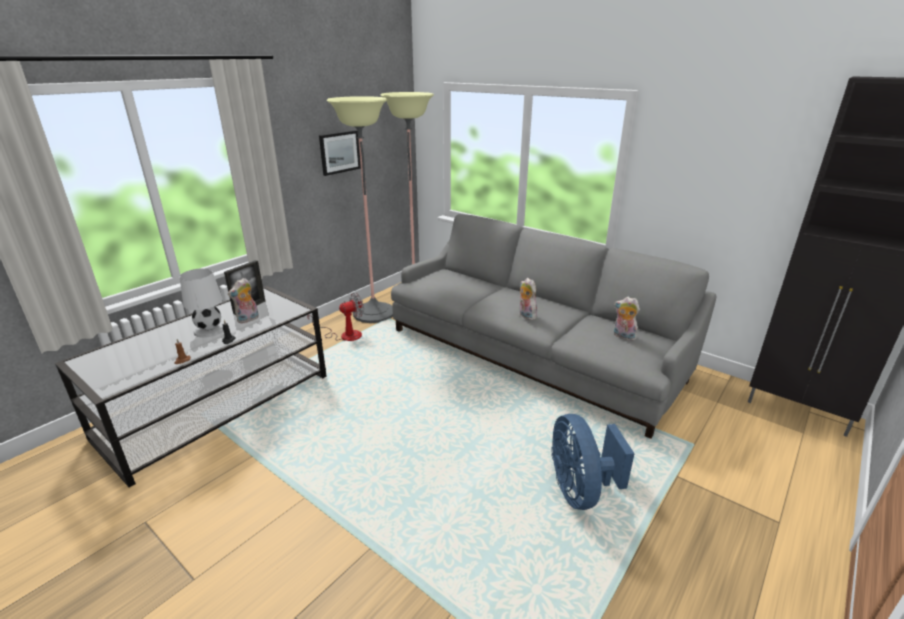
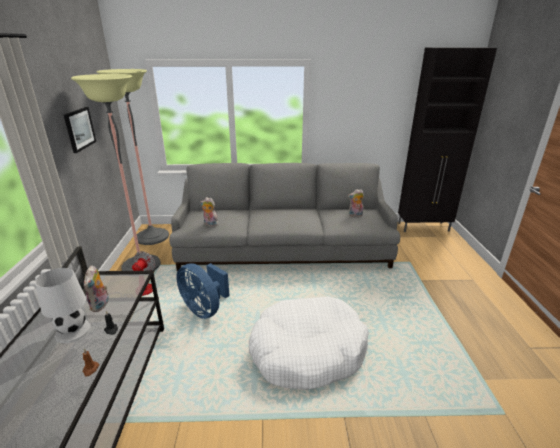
camera: 40 degrees left, 0 degrees up
plush toy [520,278,537,320] -> plush toy moved to [200,197,220,227]
blue fan [551,414,635,510] -> blue fan moved to [176,263,230,319]
none -> white dog bed [249,296,369,390]

